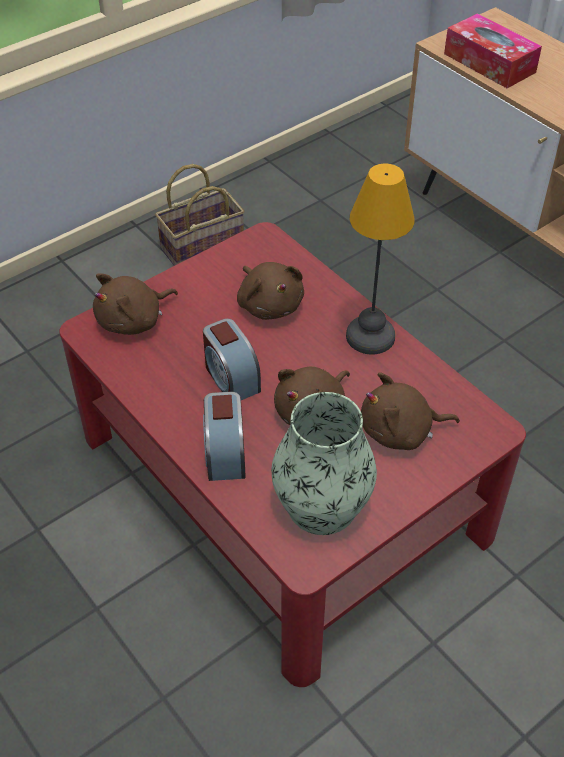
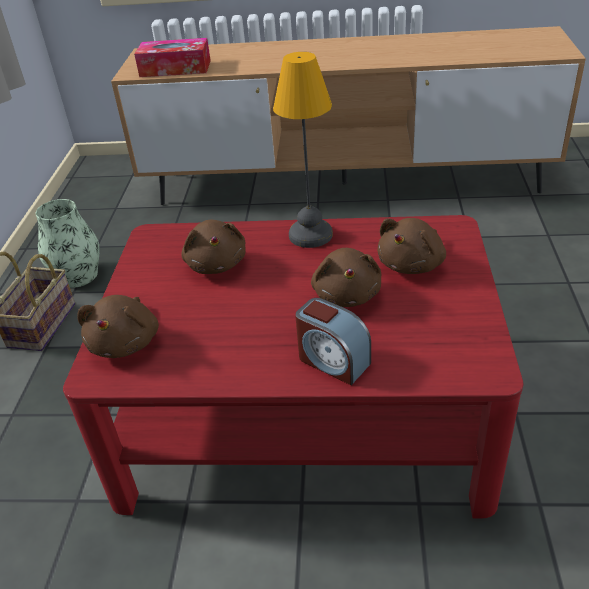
camera: 45 degrees left, 10 degrees down
alarm clock [203,319,261,400] -> none
brown plush toy [237,262,304,320] -> brown plush toy turned 60 degrees clockwise [182,220,246,274]
vase [271,392,377,535] -> vase moved to [35,199,99,288]

